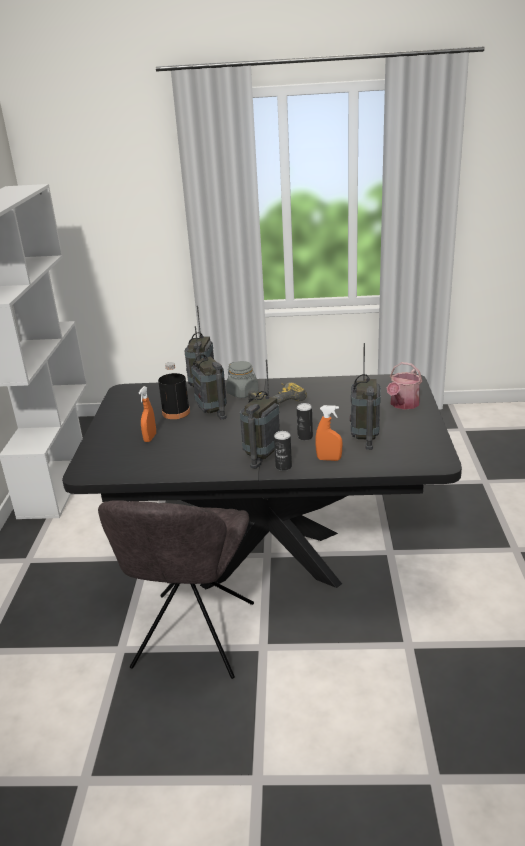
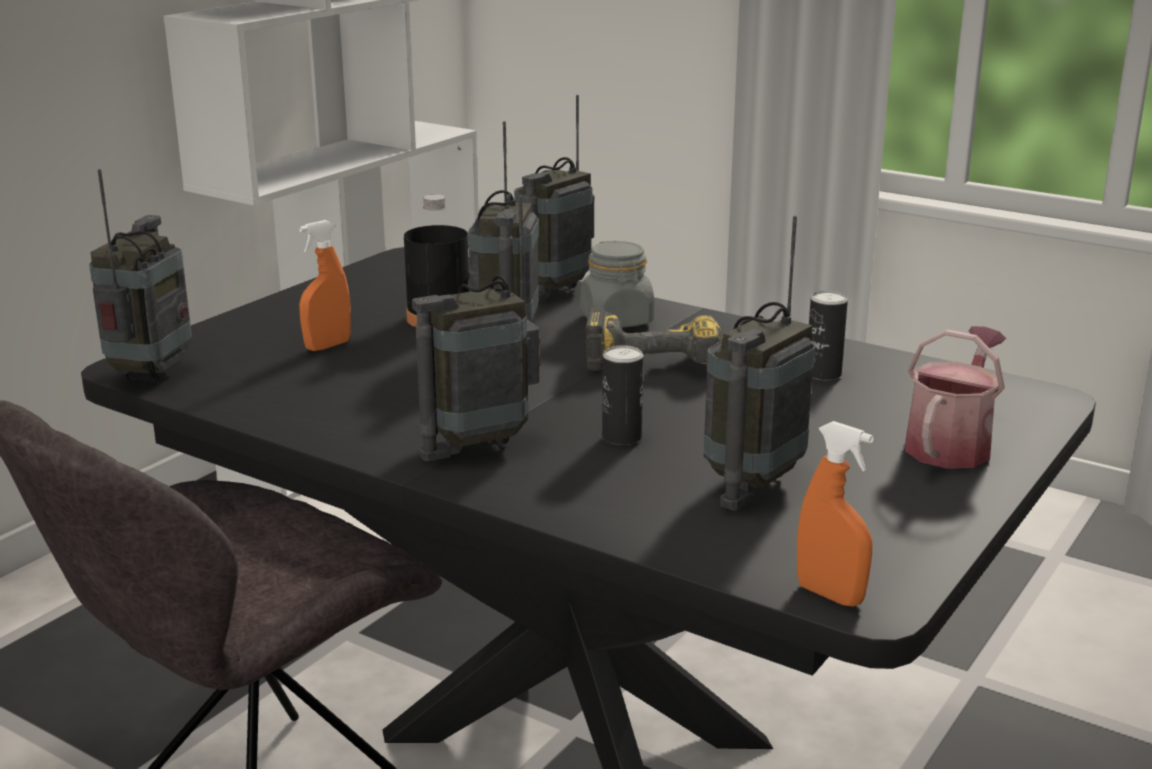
camera: 30 degrees right, 5 degrees down
can [274,431,292,471] -> can moved to [809,291,848,380]
orange spray bottle [315,405,342,461] -> orange spray bottle moved to [797,421,874,607]
watering can [386,362,422,410] -> watering can turned 150 degrees clockwise [905,326,1006,469]
none -> radio [89,169,192,383]

